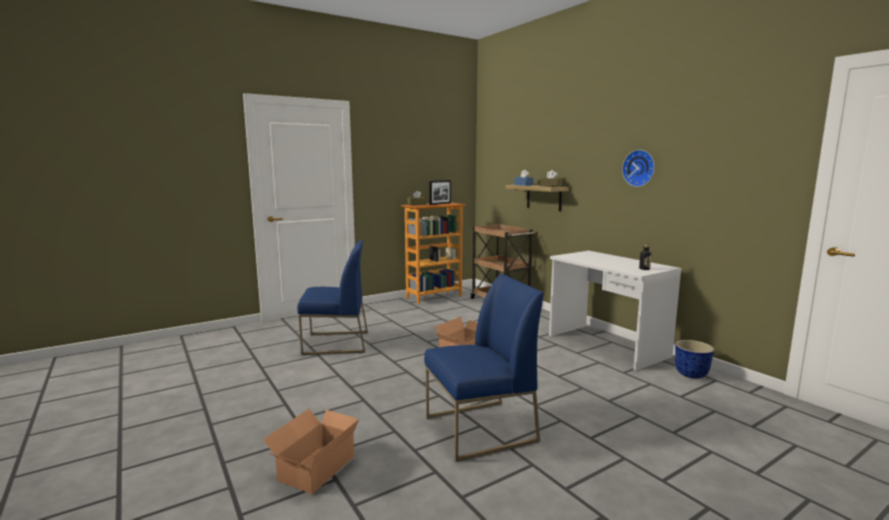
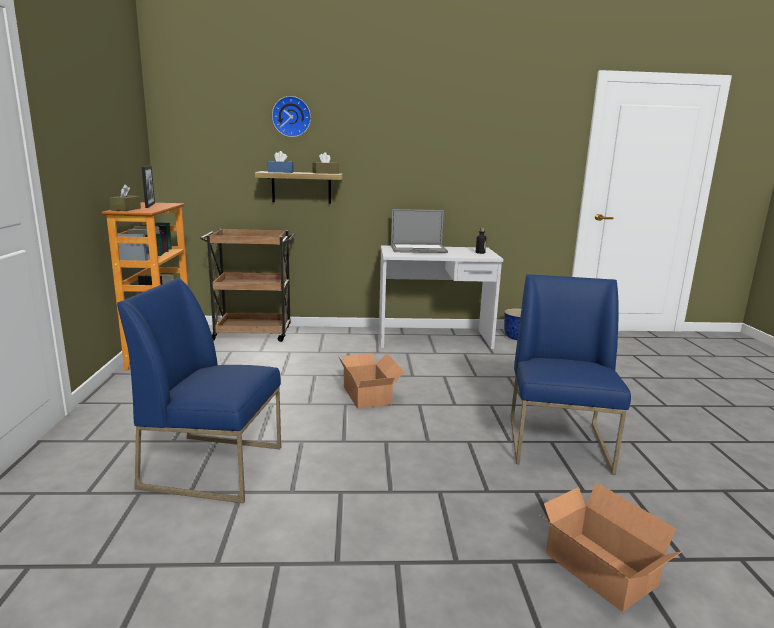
camera: 60 degrees left, 5 degrees up
blue chair [297,240,368,355] -> blue chair turned 105 degrees counterclockwise [117,278,281,503]
wall clock [622,150,655,187] -> wall clock moved to [272,96,311,137]
none -> laptop [391,209,448,253]

